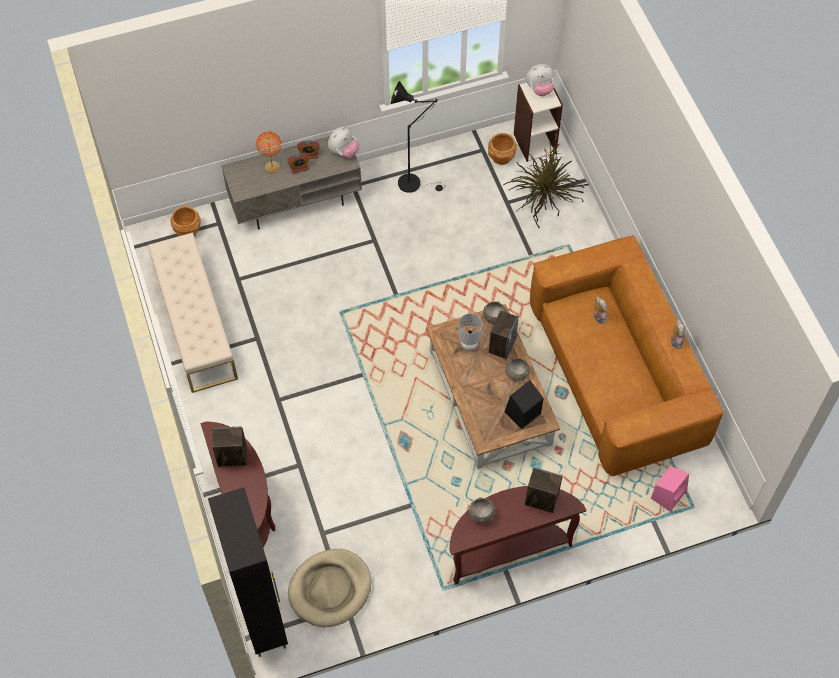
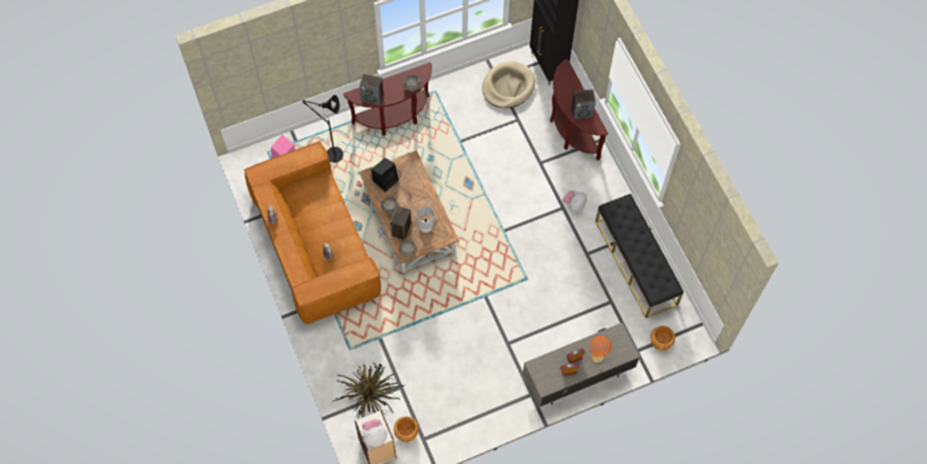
camera: 175 degrees right, 5 degrees up
beige bench [148,232,238,393] -> black bench [595,194,684,318]
plush toy [328,127,360,158] -> plush toy moved to [562,190,587,213]
black floor lamp [391,81,445,193] -> black floor lamp moved to [303,95,343,163]

